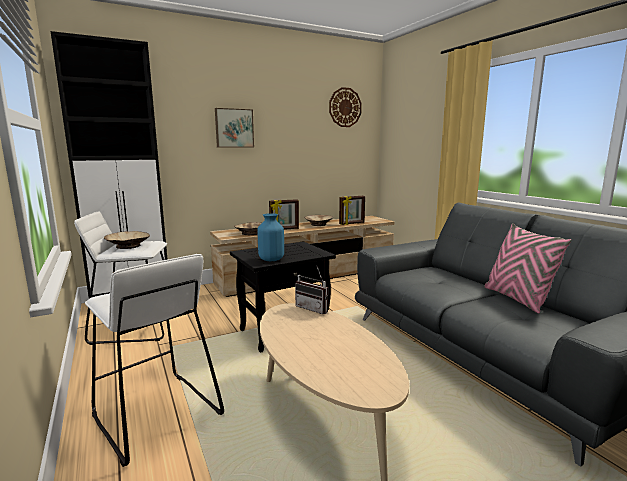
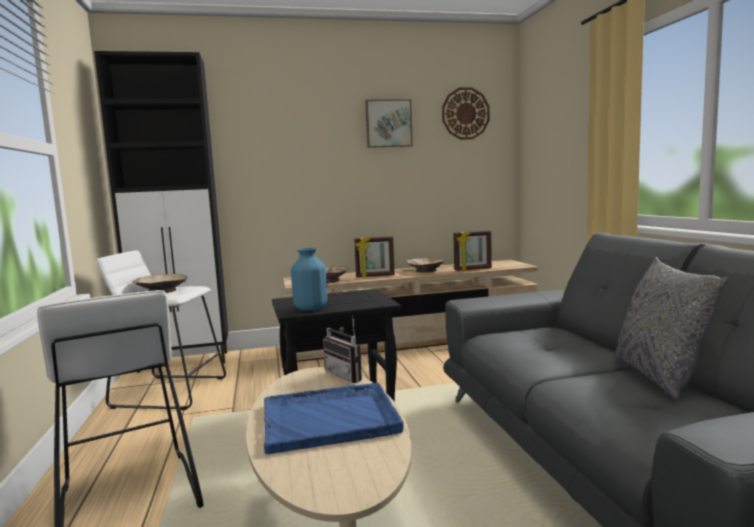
camera: 15 degrees right, 5 degrees down
picture [215,108,254,147] -> picture moved to [365,99,413,148]
pink pillow [485,223,572,313] -> grey pillow [615,257,728,399]
none -> blue tray [264,382,404,454]

